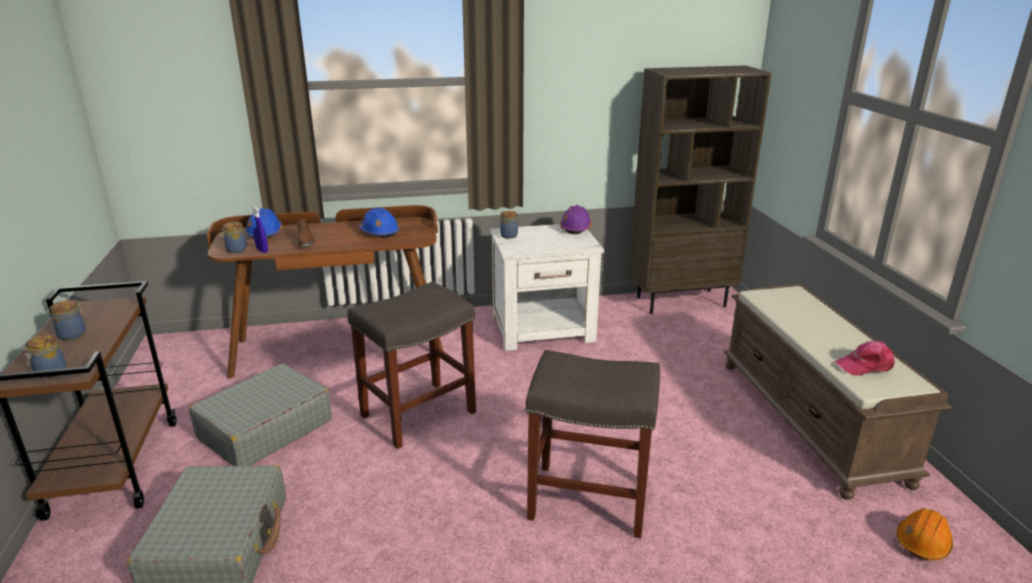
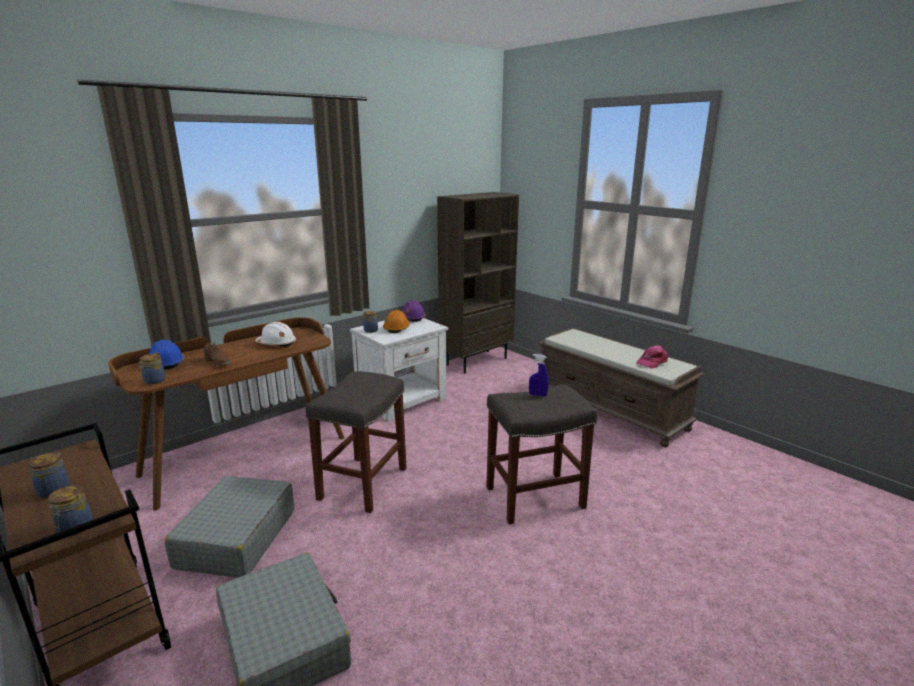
camera: 30 degrees left, 5 degrees down
blue spray bottle [251,206,268,253] -> blue spray bottle moved to [529,354,549,397]
blue hard hat [358,207,399,238] -> white hard hat [256,322,296,347]
orange hard hat [897,508,953,560] -> orange hard hat moved to [383,310,410,333]

